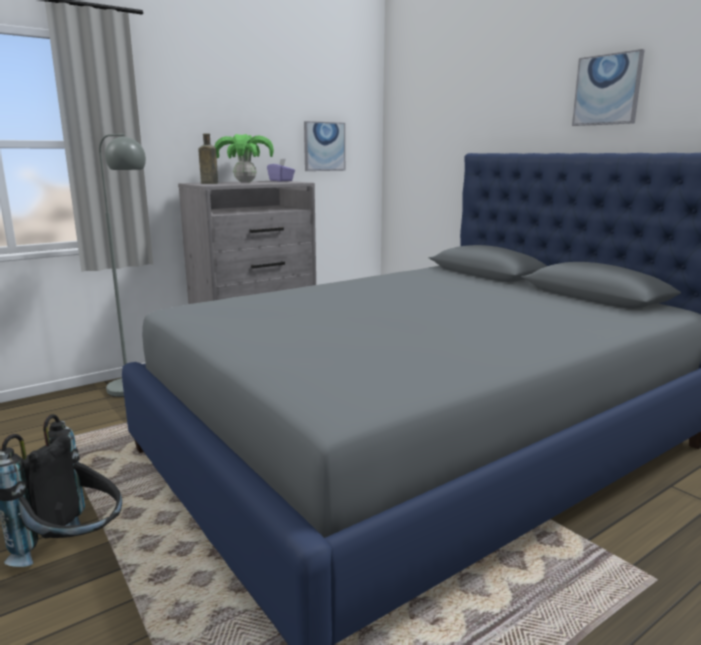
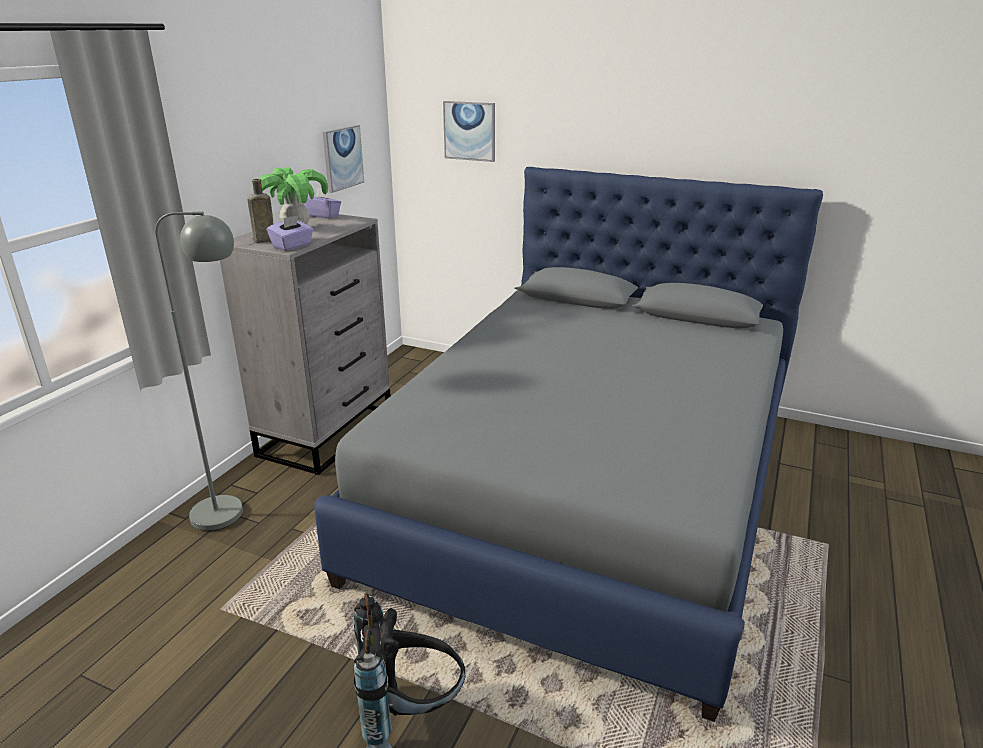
camera: 30 degrees left, 10 degrees up
picture [572,49,645,126] -> picture moved to [443,101,495,162]
none -> purple tissue box [267,215,313,251]

